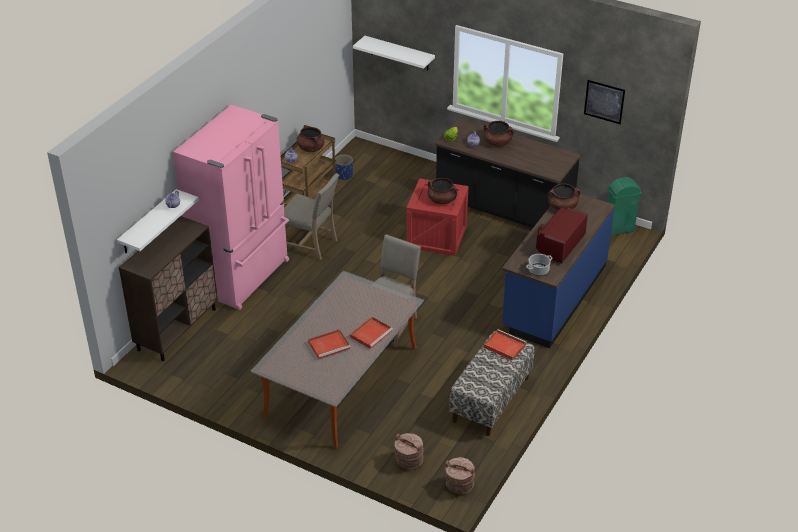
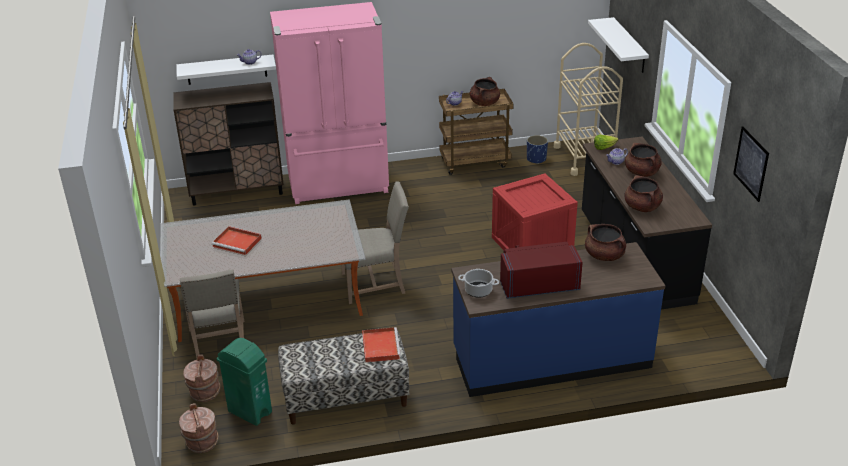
camera: 50 degrees right, 5 degrees down
beige chair [284,173,339,260] -> beige chair moved to [180,269,244,359]
red tray [350,316,393,349] -> none
brown cooking pot [428,178,457,204] -> brown cooking pot moved to [624,175,663,212]
green trash can [608,177,642,236] -> green trash can moved to [216,338,272,426]
none -> beige cart [554,43,623,176]

